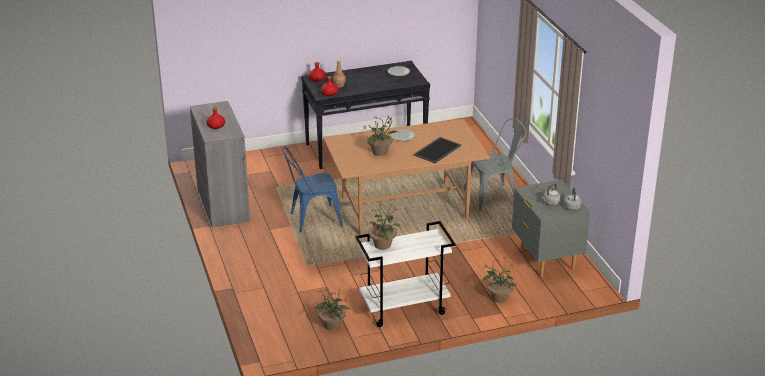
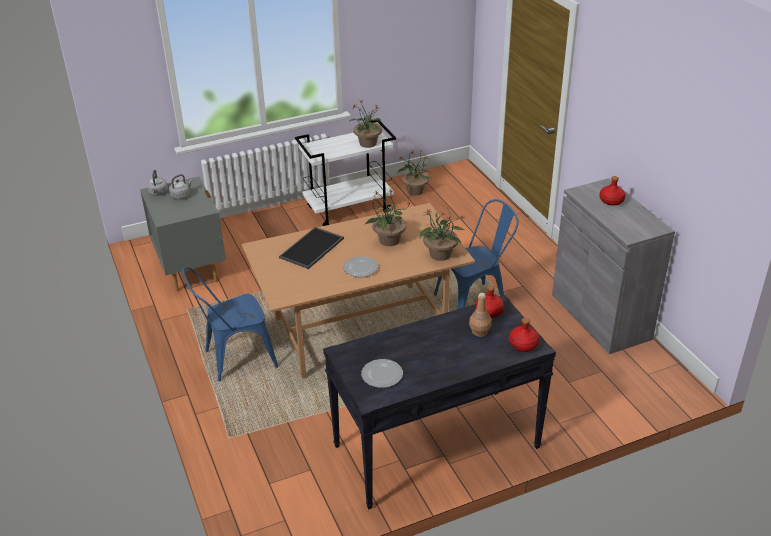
camera: 175 degrees right, 5 degrees up
grey chair [464,118,527,211] -> blue chair [182,267,278,381]
potted plant [482,257,517,303] -> potted plant moved to [419,206,465,261]

